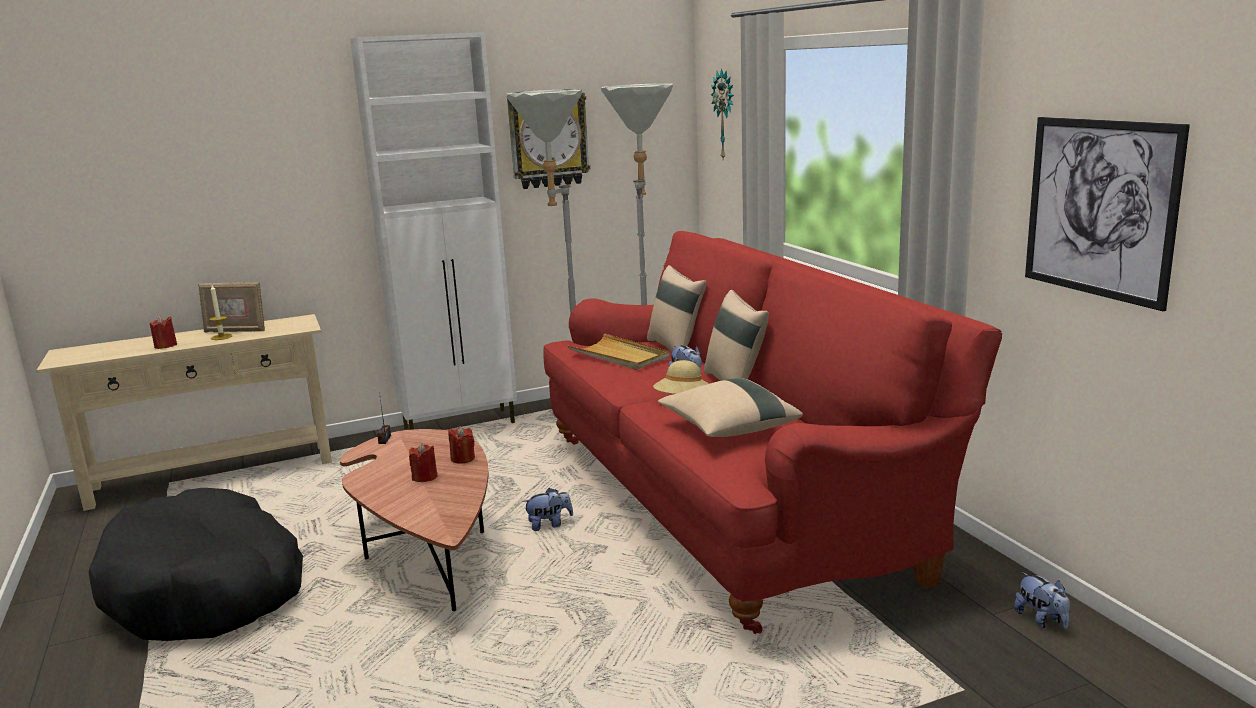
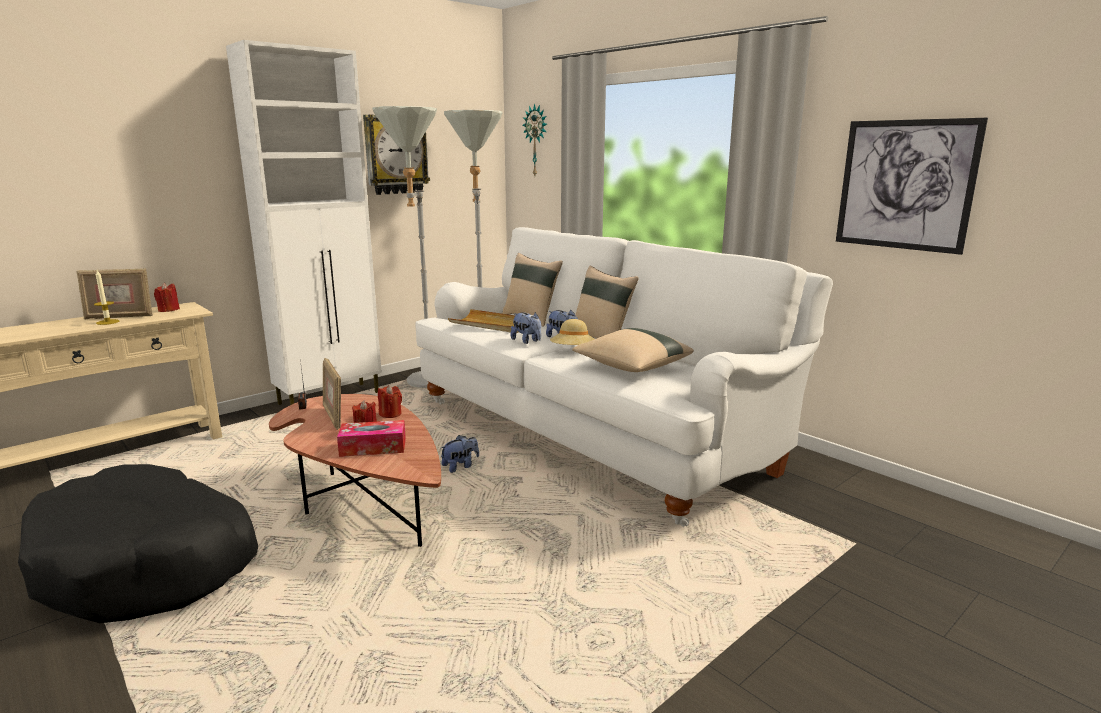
camera: 20 degrees left, 0 degrees up
red candle [150,316,177,349] -> red candle moved to [154,283,180,312]
red sofa [543,231,1002,634] -> white sofa [415,227,833,527]
plush toy [1014,572,1070,629] -> plush toy moved to [510,312,541,344]
none -> picture frame [323,358,341,430]
none -> tissue box [337,420,406,457]

